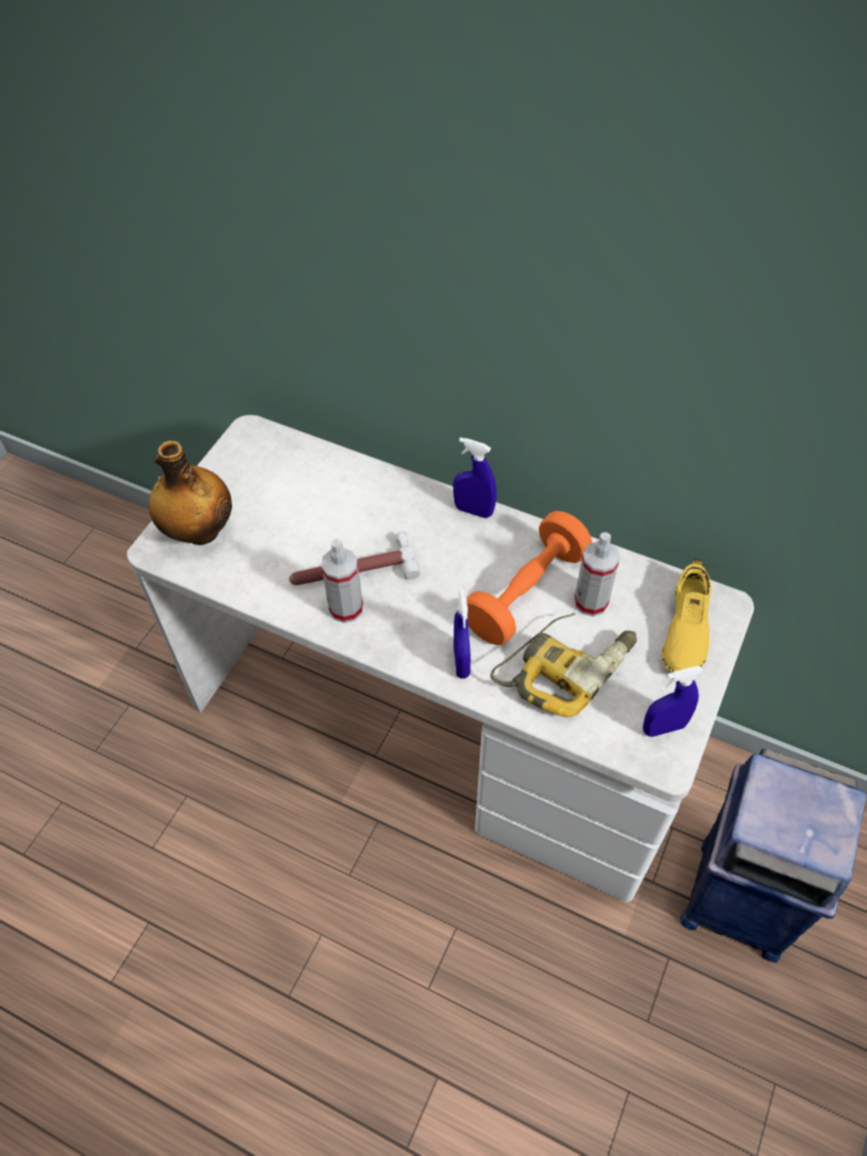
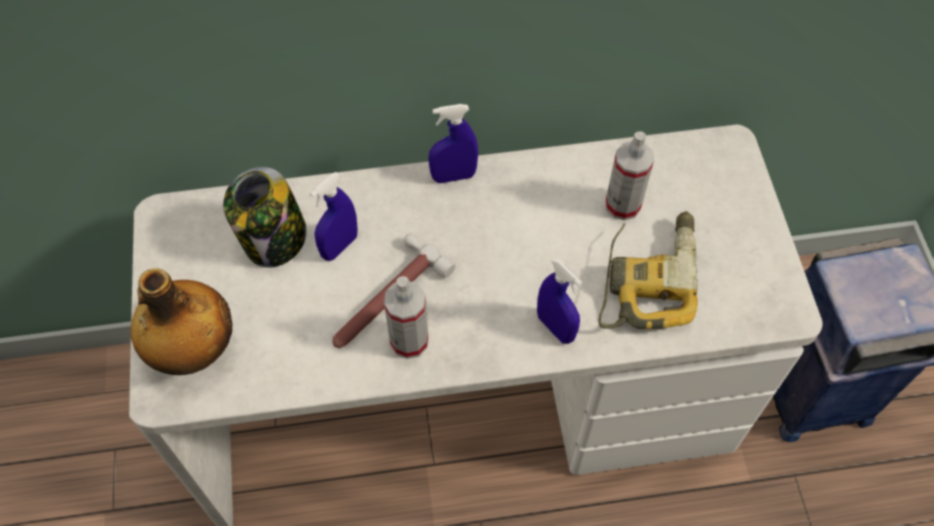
camera: 35 degrees left, 5 degrees up
orange dumbbell [467,511,592,645] -> none
blue spray bottle [643,666,703,737] -> blue spray bottle moved to [310,172,358,261]
yellow shoe [662,559,711,673] -> none
none -> jar [223,167,307,268]

